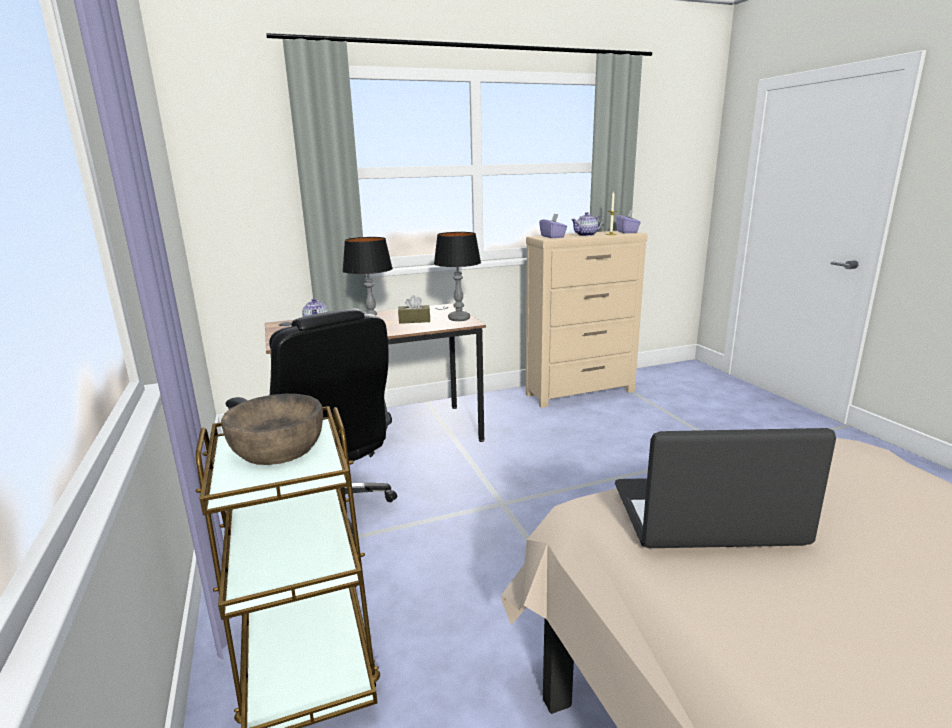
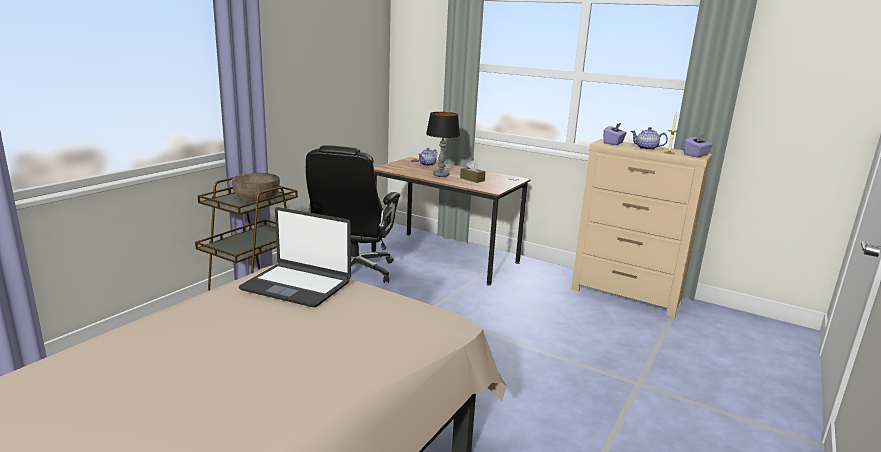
camera: 50 degrees right, 0 degrees up
table lamp [434,232,481,321] -> none
laptop [615,428,836,548] -> laptop turned 150 degrees clockwise [239,207,351,307]

